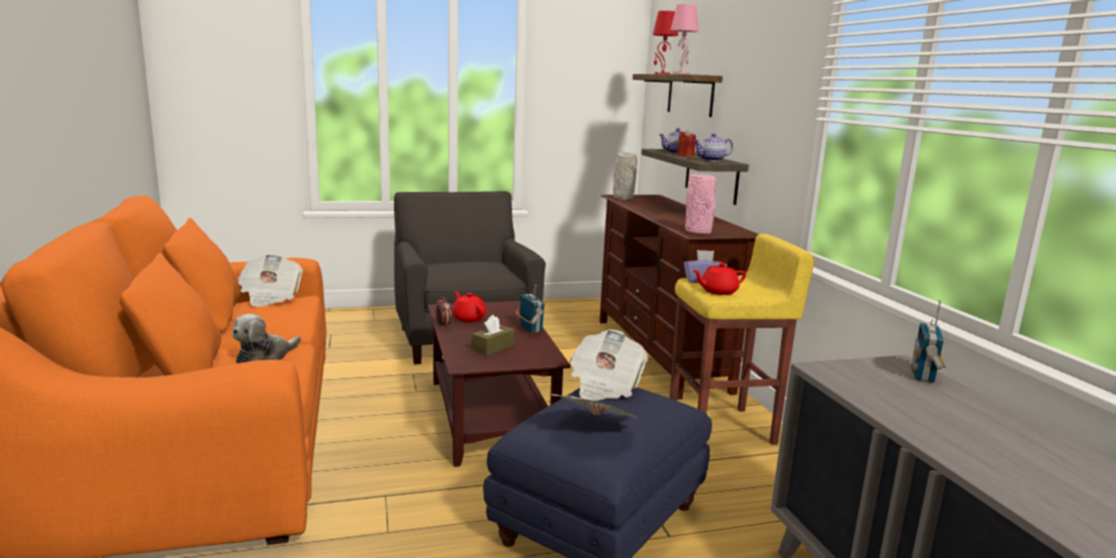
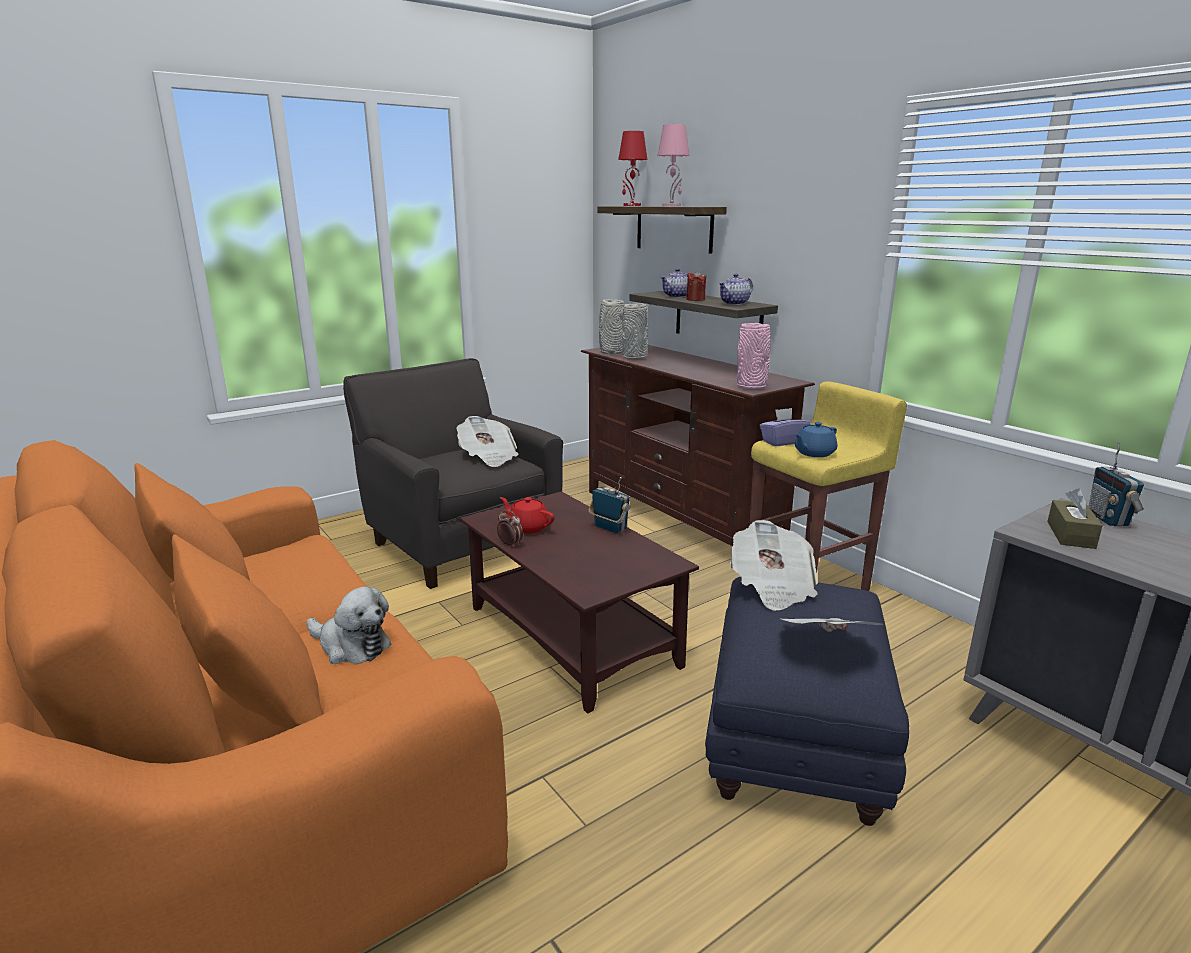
camera: 20 degrees left, 5 degrees up
plush toy [232,314,301,363] -> plush toy turned 75 degrees counterclockwise [307,587,392,664]
newspaper [237,254,303,307] -> newspaper moved to [456,416,519,467]
brown tissue box [472,315,515,356] -> brown tissue box moved to [1047,488,1102,549]
red teapot [692,263,746,295] -> blue teapot [795,422,837,457]
none -> grey vase [622,303,648,359]

